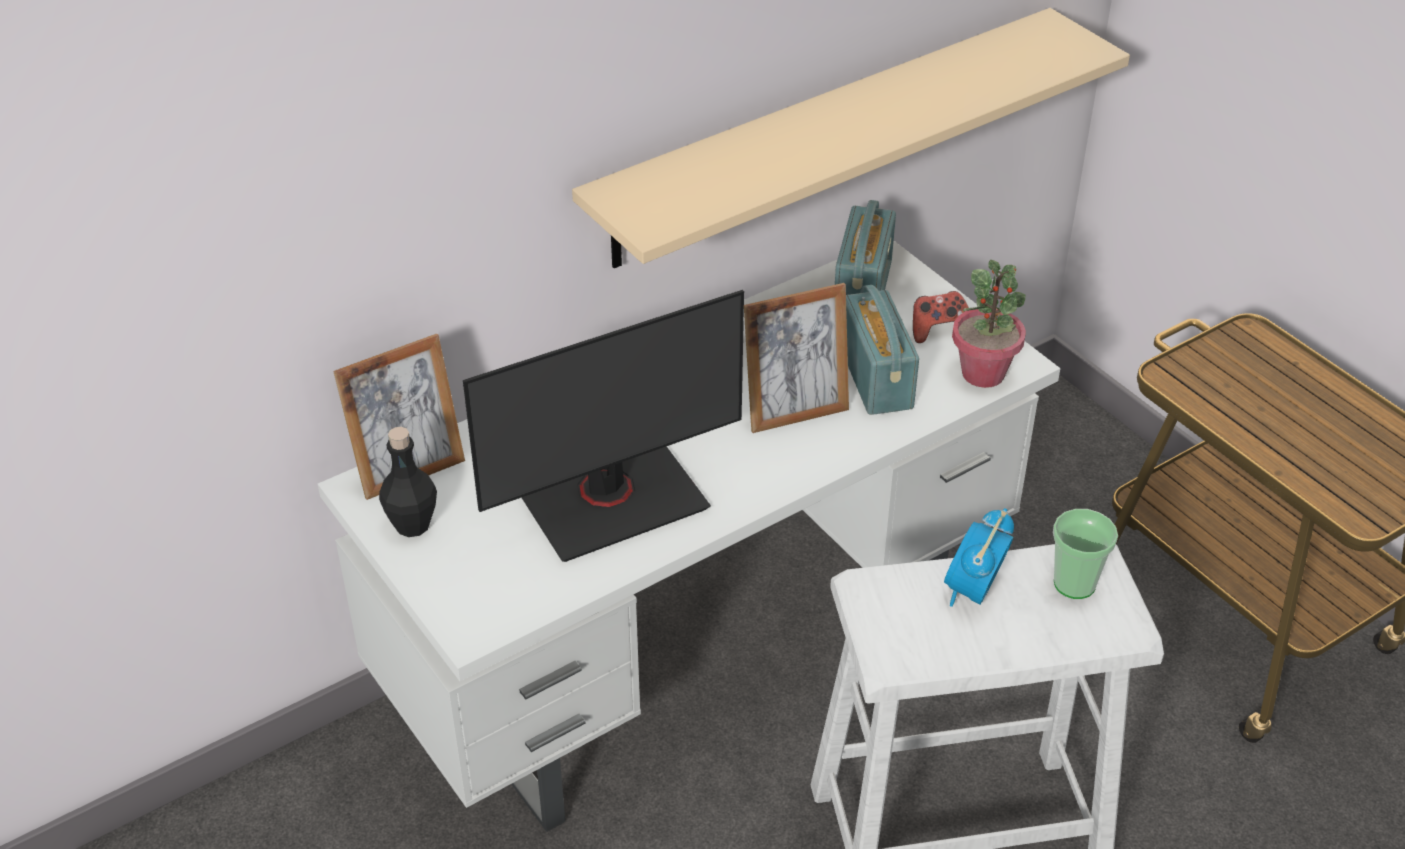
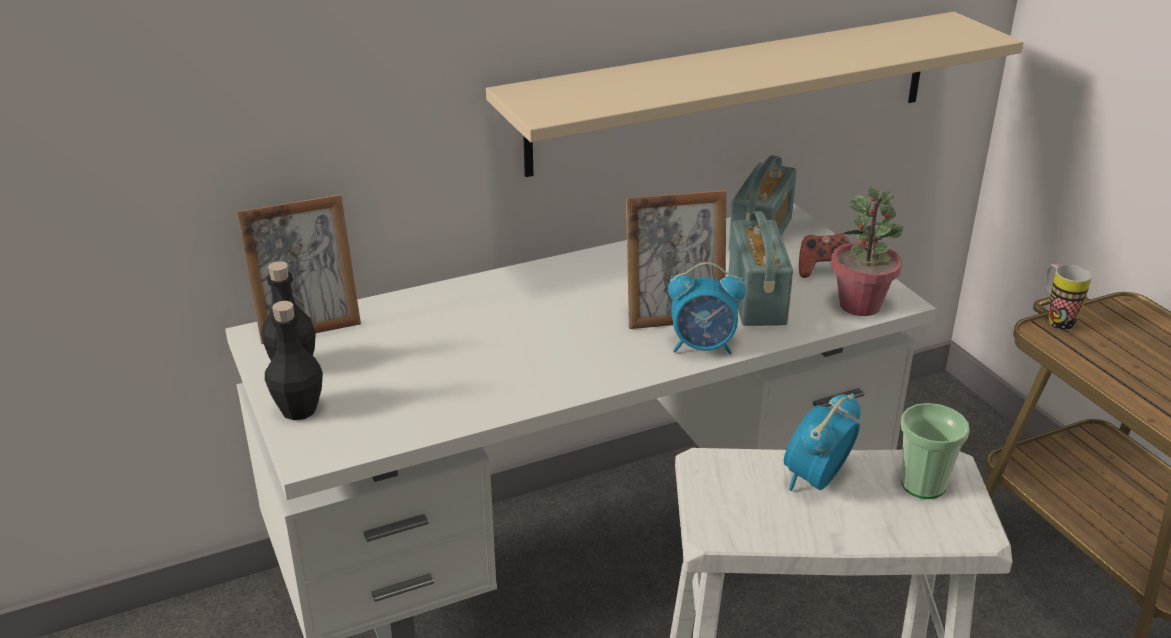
camera: 10 degrees right, 10 degrees down
monitor [463,290,744,562] -> none
none -> black bottle [265,301,323,420]
none -> alarm clock [668,262,746,354]
none -> mug [1045,264,1092,330]

